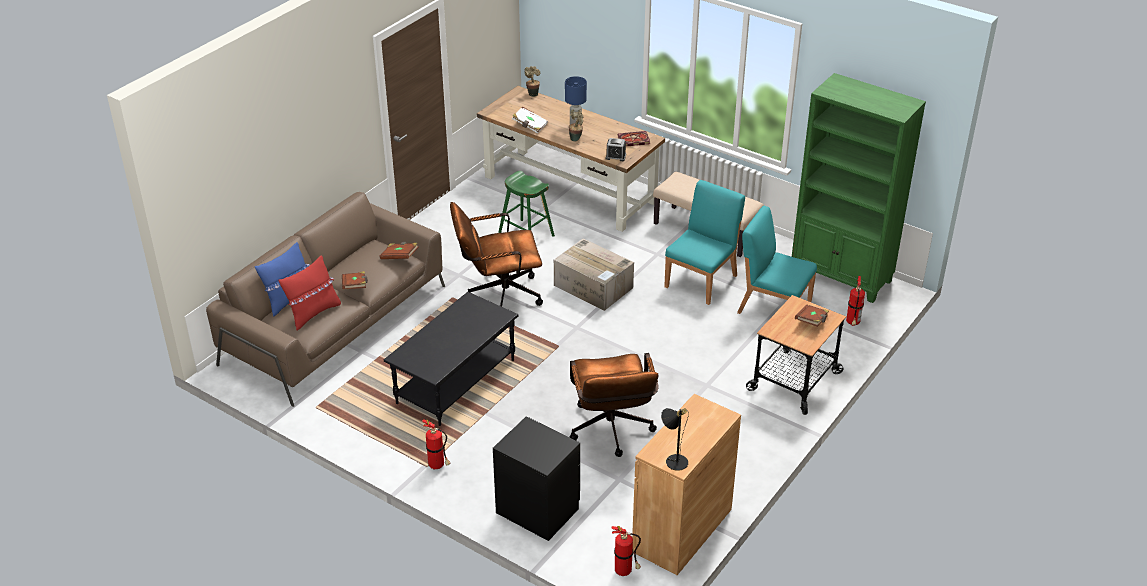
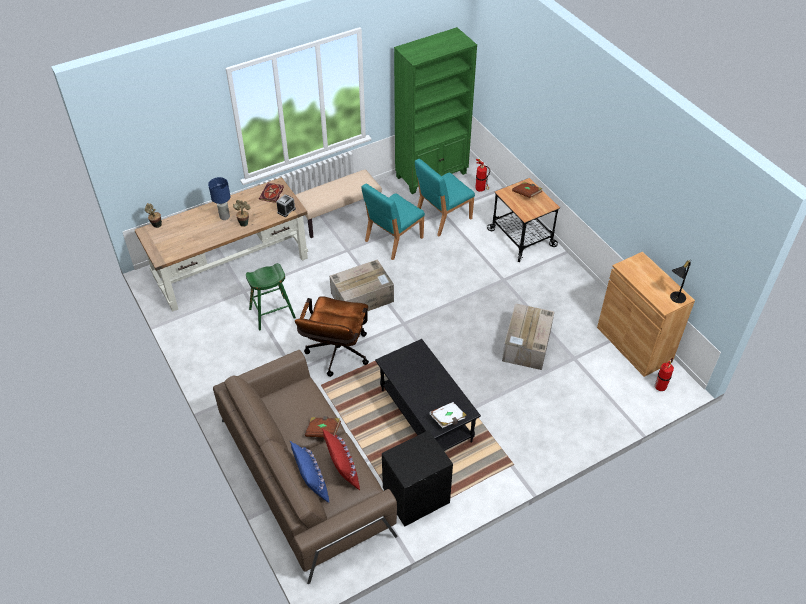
camera: 65 degrees left, 10 degrees up
brown book [380,242,419,259] -> none
fire extinguisher [422,419,450,470] -> none
black nightstand [493,416,580,541] -> black nightstand moved to [382,430,453,527]
white book [512,107,548,134] -> white book moved to [429,402,466,428]
brown office chair [569,353,659,457] -> cardboard box [502,303,555,370]
turquoise chair [664,180,745,305] -> turquoise chair turned 105 degrees counterclockwise [361,184,425,260]

